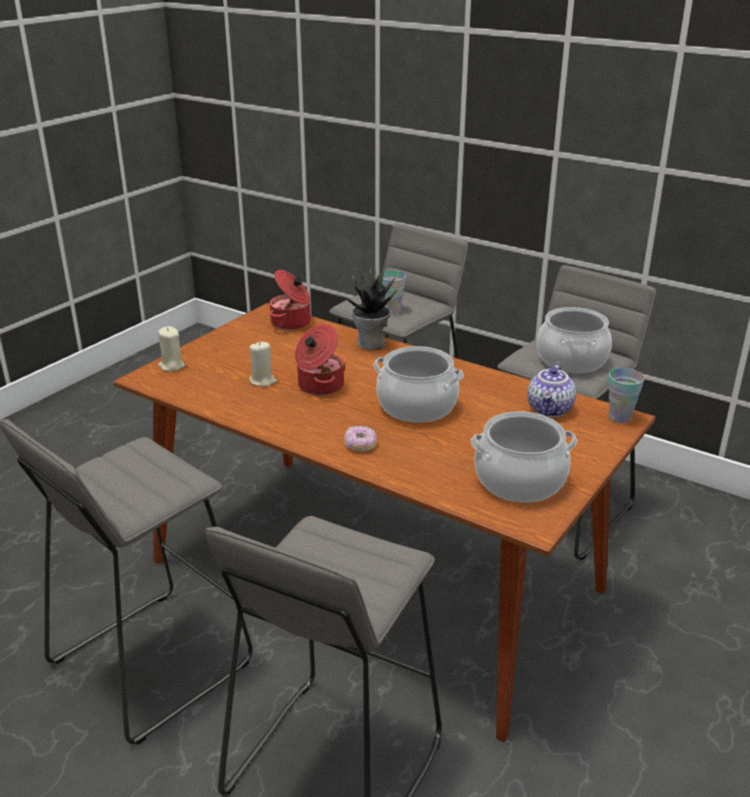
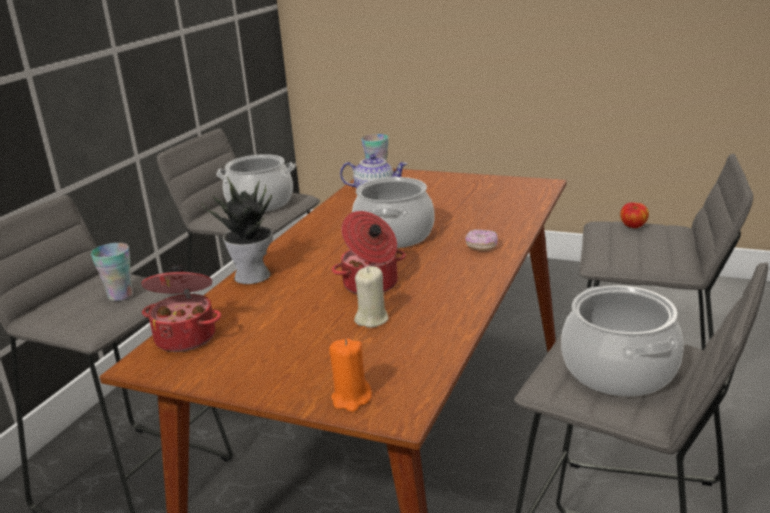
camera: 100 degrees left, 5 degrees down
beige candle [158,326,185,372] -> orange candle [329,339,372,412]
cooking pot [471,411,577,503] -> cooking pot moved to [561,285,684,396]
none -> apple [620,202,649,228]

